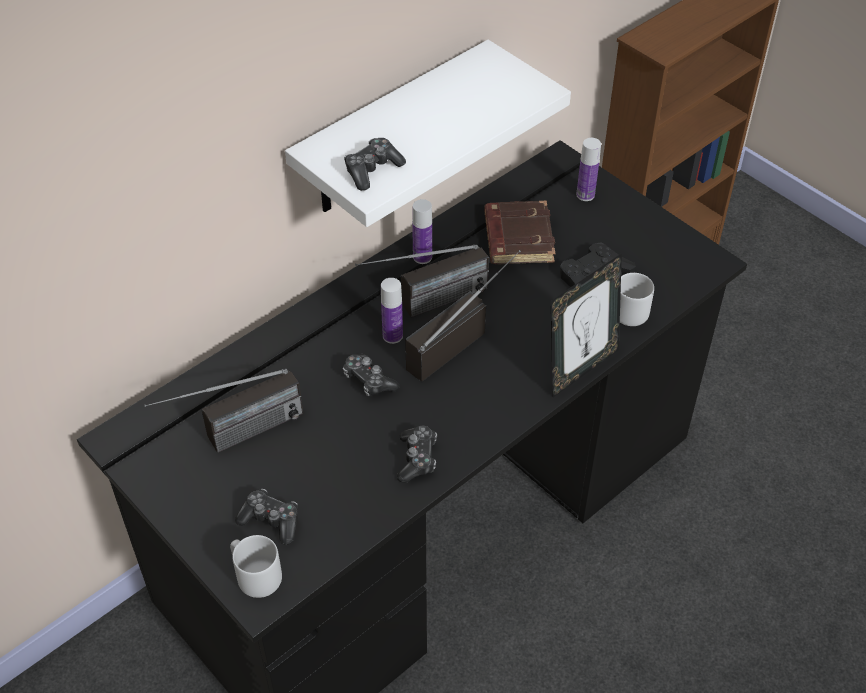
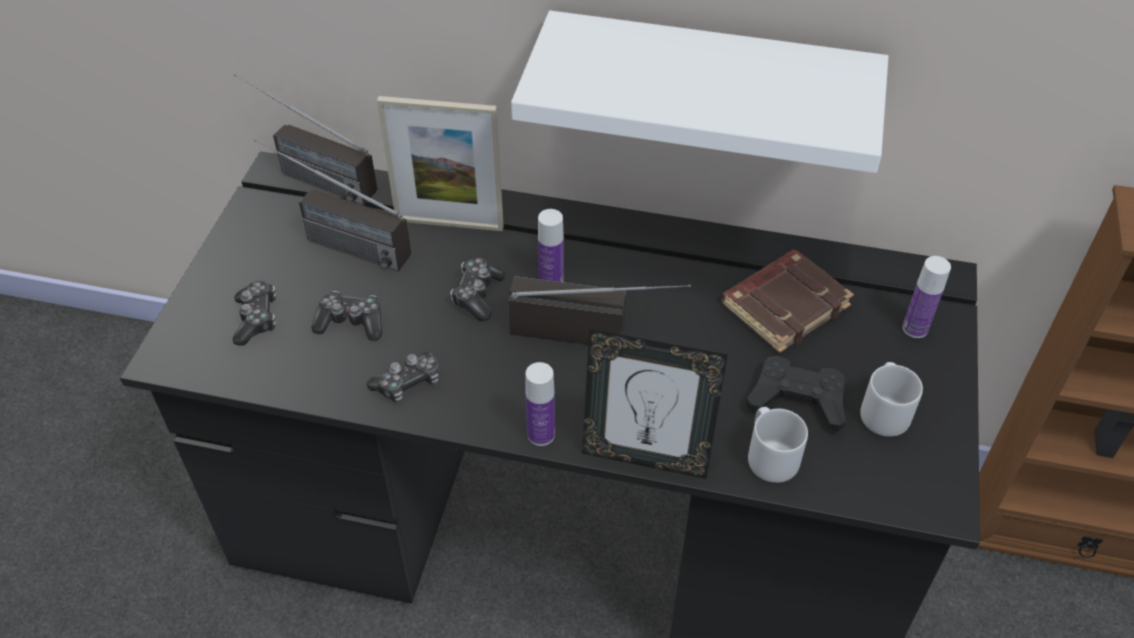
camera: 55 degrees right, 0 degrees up
grey mug [230,535,282,598] -> grey mug moved to [860,362,923,437]
game controller [344,138,406,191] -> game controller moved to [312,291,382,341]
radio [355,245,489,318] -> radio moved to [234,74,377,205]
bottle [412,199,432,264] -> bottle moved to [526,362,555,446]
none -> picture frame [377,96,504,231]

